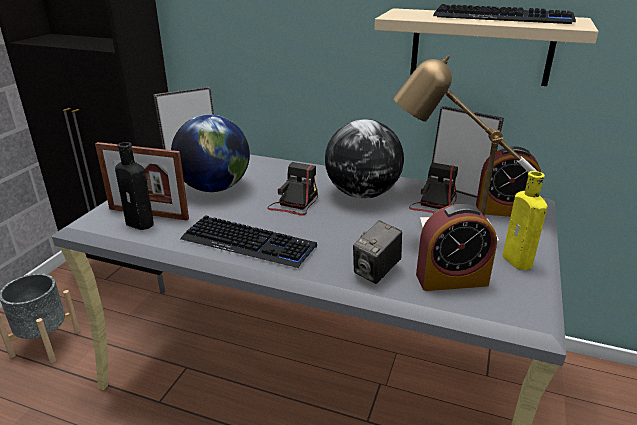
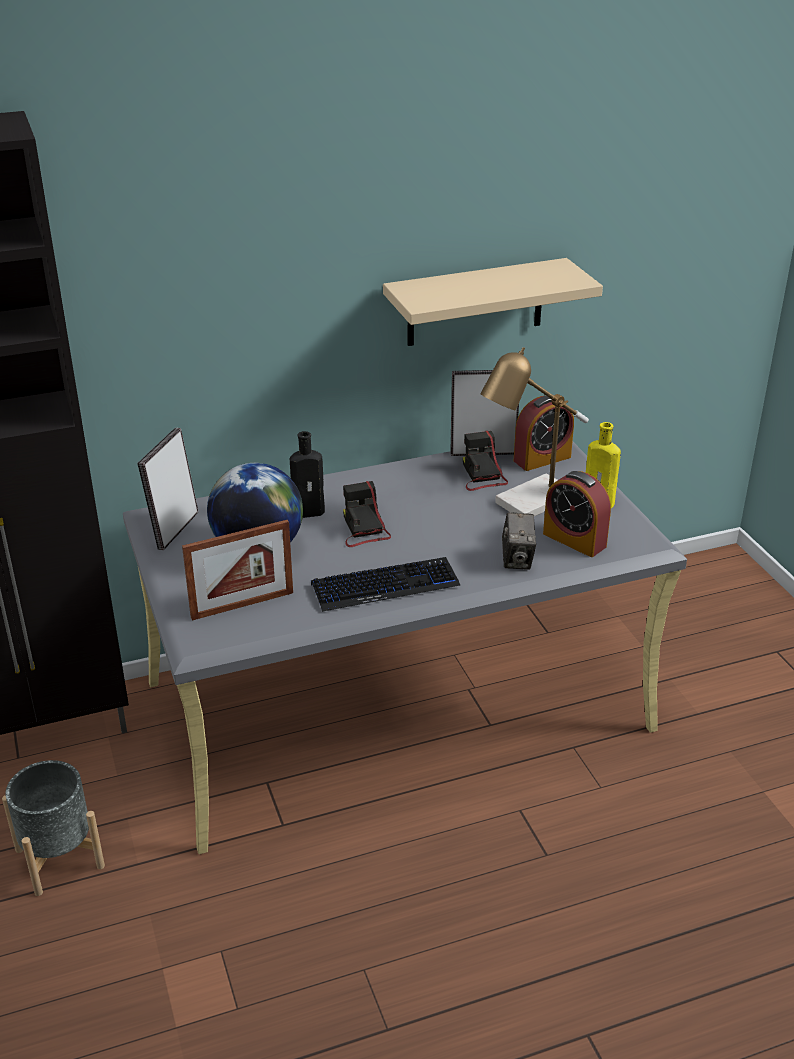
camera: 40 degrees left, 5 degrees up
black bottle [115,142,154,230] -> black bottle moved to [290,431,325,518]
globe [325,119,404,199] -> none
alarm clock [416,204,497,291] -> alarm clock turned 90 degrees clockwise [543,471,611,557]
keyboard [433,4,576,24] -> none

